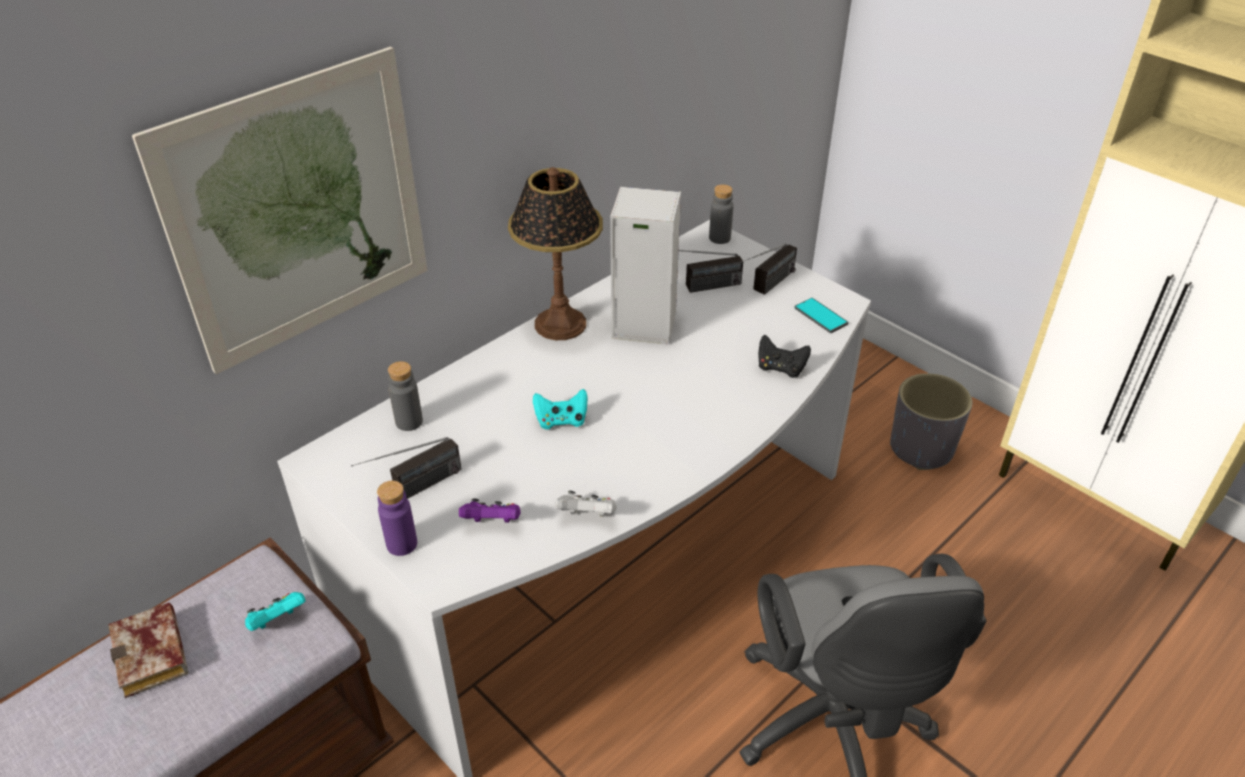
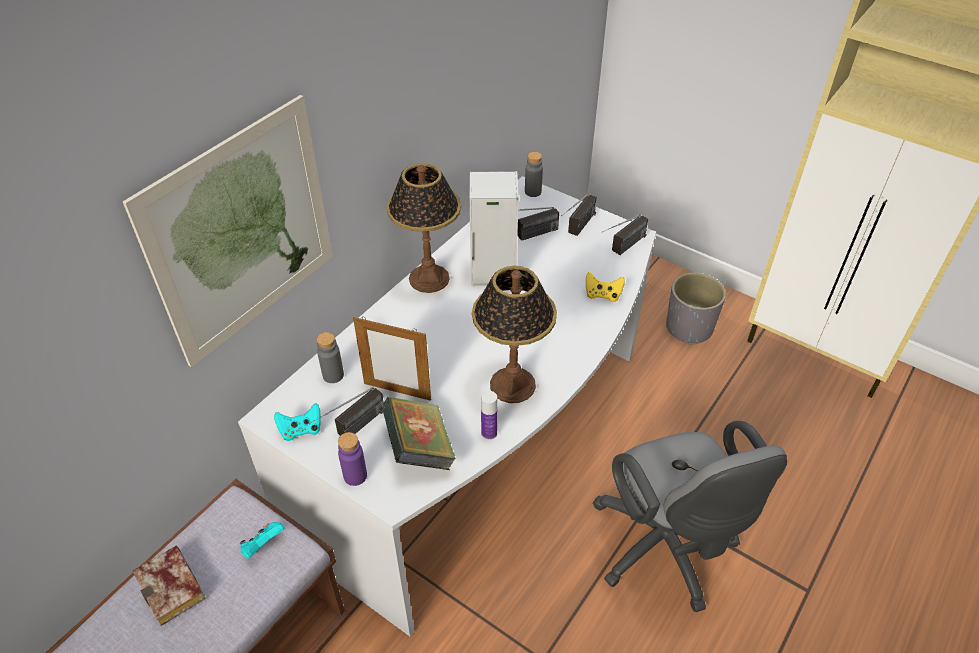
camera: 10 degrees left, 5 degrees up
purple game controller [459,498,520,523] -> book [382,397,456,470]
turquoise game controller [533,389,588,429] -> turquoise game controller moved to [274,403,321,441]
white game controller [556,491,617,517] -> bottle [481,391,498,440]
black game controller [758,335,811,378] -> yellow game controller [586,272,625,302]
phone [795,298,848,333] -> radio [602,215,648,255]
none -> picture frame [353,317,431,401]
none -> table lamp [472,266,557,403]

